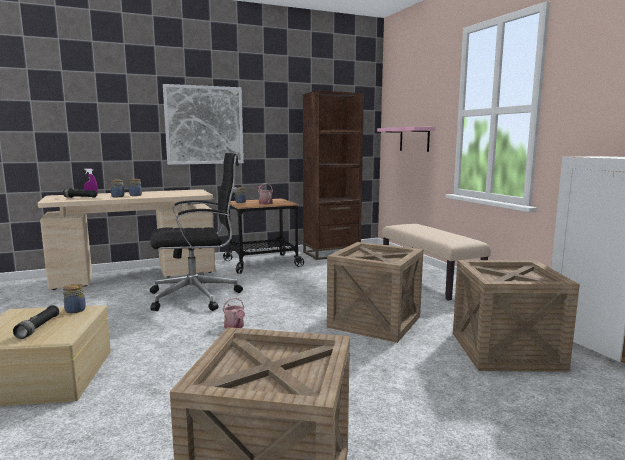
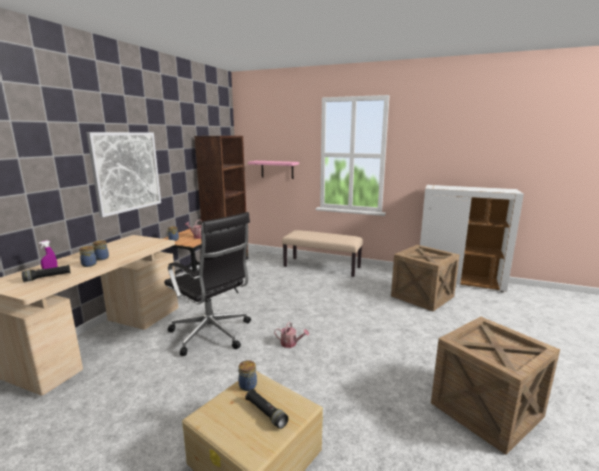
camera: 45 degrees left, 5 degrees up
black office chair [150,153,243,311] -> black office chair turned 105 degrees clockwise [164,212,251,356]
crate [327,242,423,343] -> none

